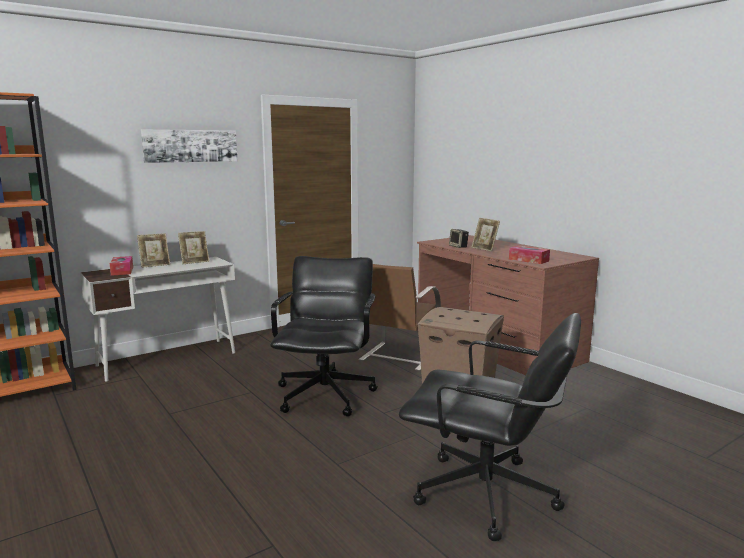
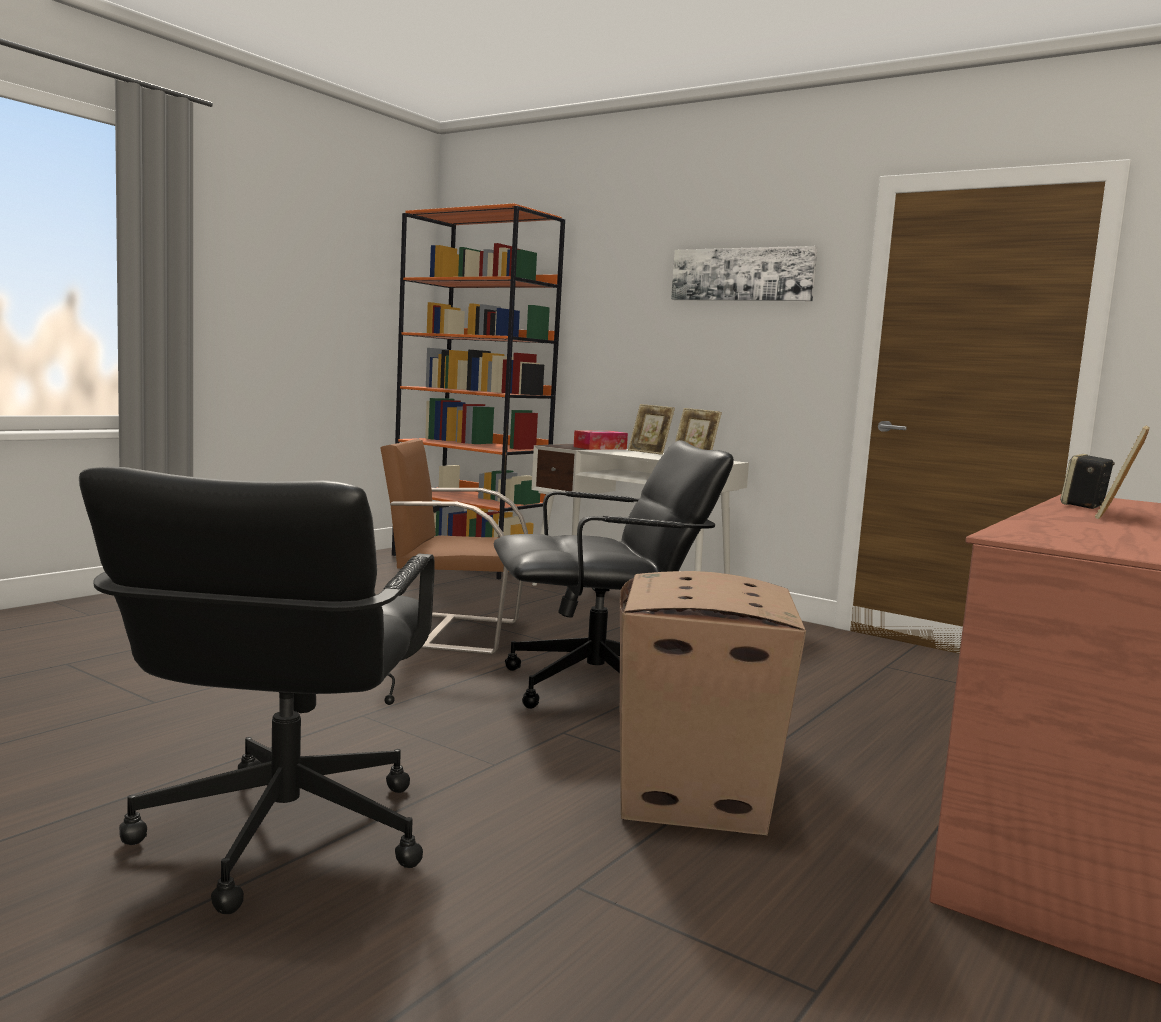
camera: 70 degrees right, 5 degrees down
brown chair [359,264,441,371] -> brown chair moved to [380,439,528,654]
tissue box [509,246,550,264] -> none

